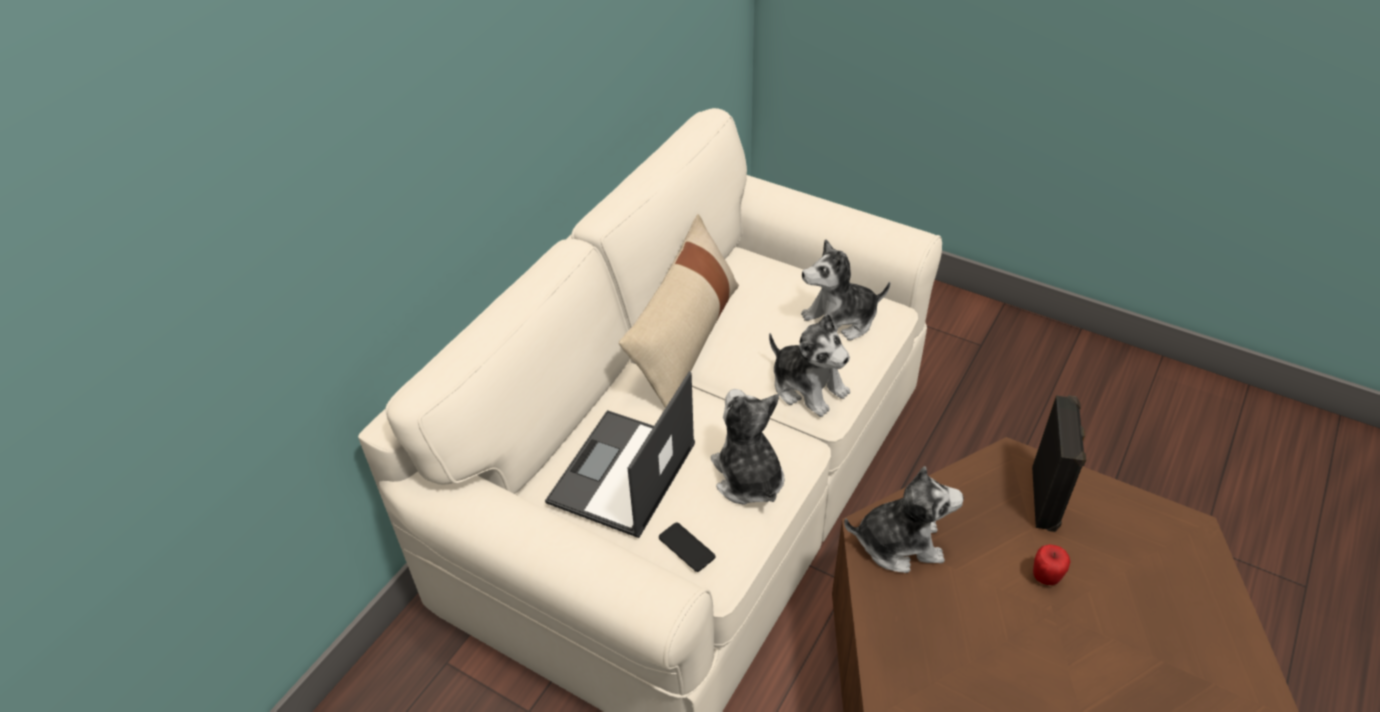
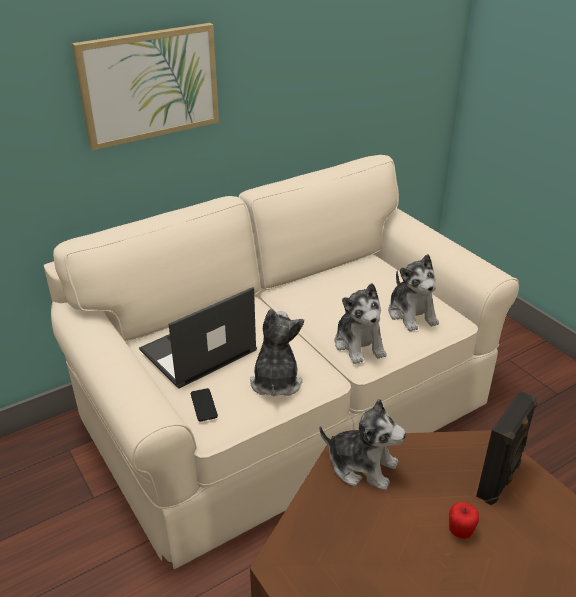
camera: 25 degrees right, 10 degrees down
beige pillow [619,214,739,408] -> none
plush toy [801,239,890,341] -> plush toy turned 120 degrees counterclockwise [388,254,439,331]
none -> picture [72,23,219,150]

